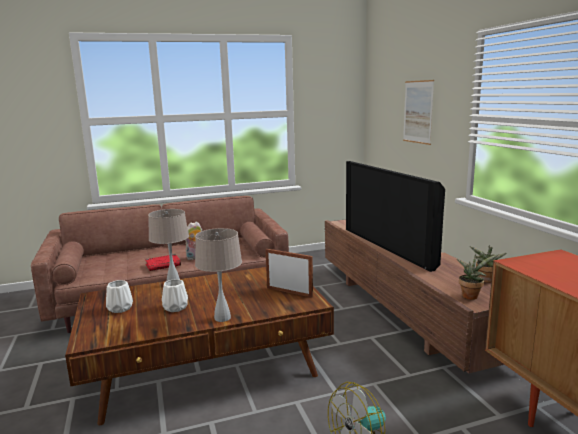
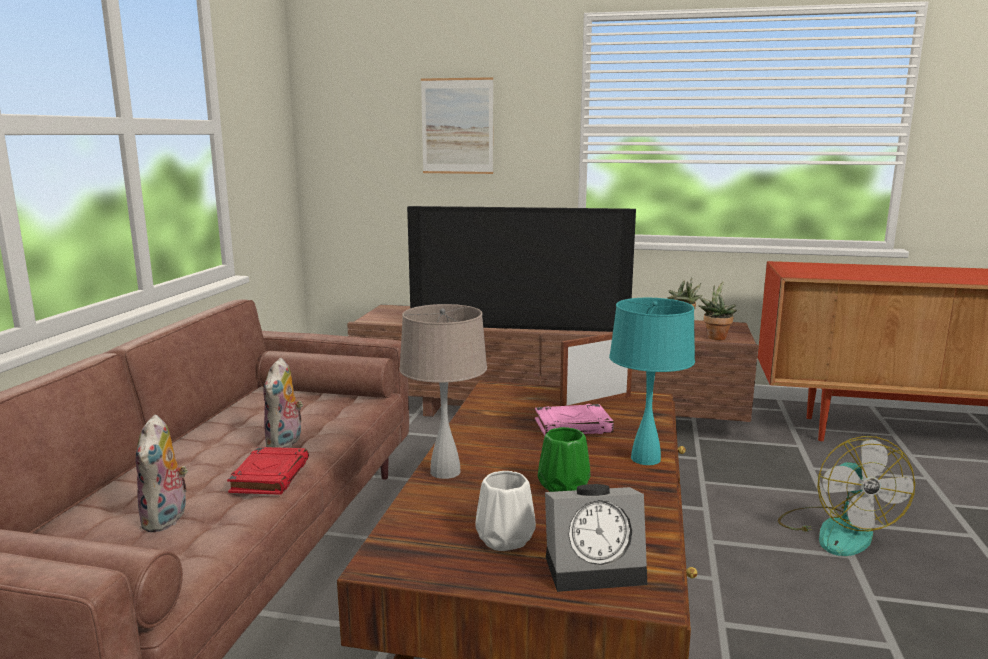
camera: 60 degrees left, 0 degrees up
white vase [162,279,188,312] -> green vase [538,427,591,492]
beige table lamp [195,228,242,322] -> turquoise table lamp [609,298,695,465]
none -> plush toy [135,415,188,532]
none -> pink book [535,404,614,436]
none -> alarm clock [545,484,647,592]

